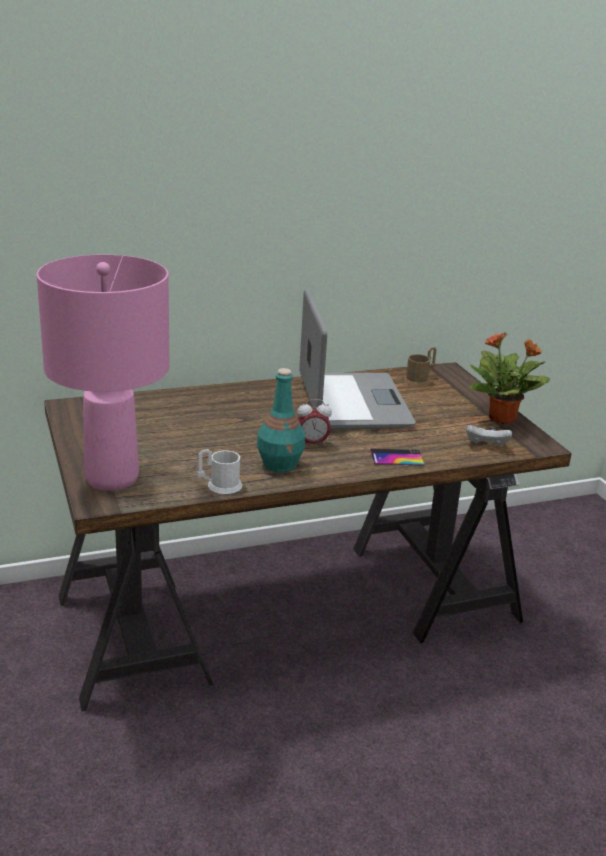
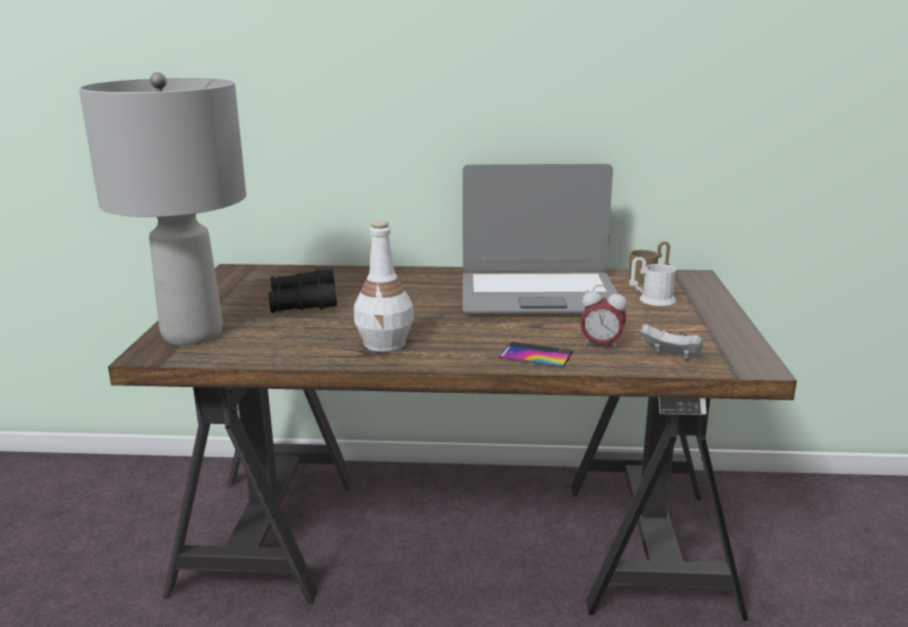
camera: 25 degrees right, 5 degrees down
pink table lamp [37,255,170,491] -> grey table lamp [79,72,246,346]
white mug [197,449,243,494] -> white mug moved to [629,257,676,306]
turquoise bottle [257,368,305,472] -> white bottle [354,220,414,352]
alarm clock [297,399,332,446] -> alarm clock moved to [580,285,627,350]
laptop [299,289,416,429] -> laptop turned 75 degrees clockwise [462,164,625,314]
potted plant [469,332,550,424] -> none
none -> black binoculars [268,269,337,313]

